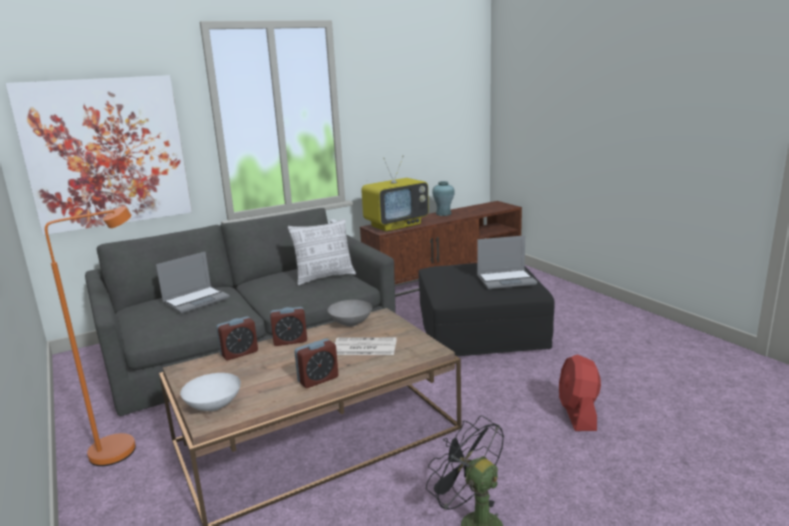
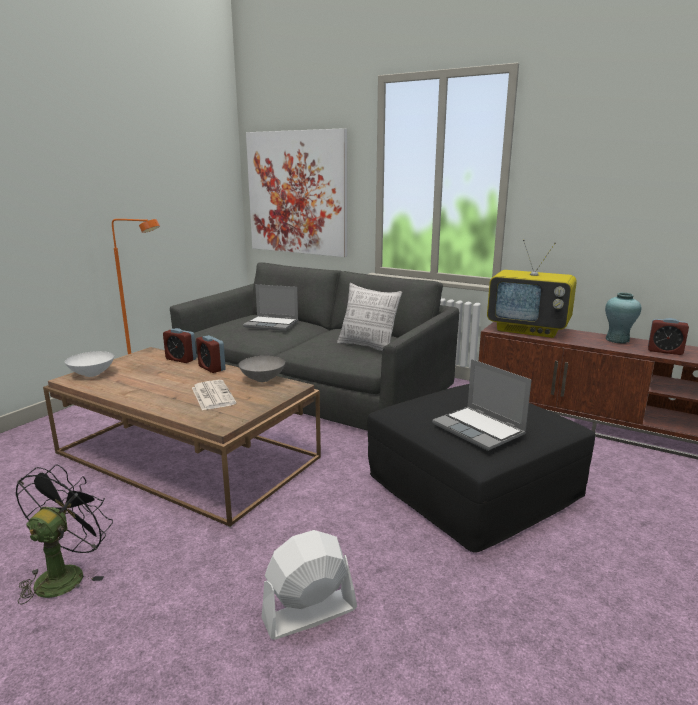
camera: 60 degrees right, 0 degrees up
alarm clock [294,339,338,388] -> alarm clock moved to [648,318,689,355]
red fan [559,354,601,431] -> white fan [261,530,357,640]

